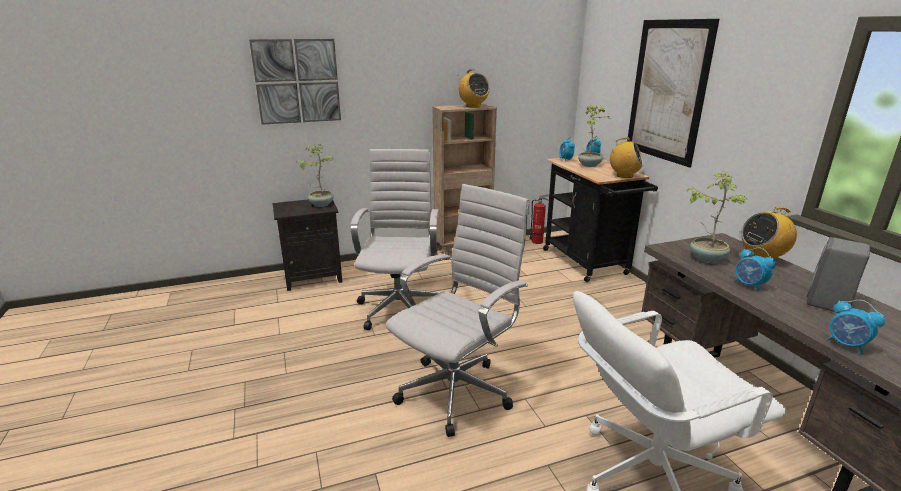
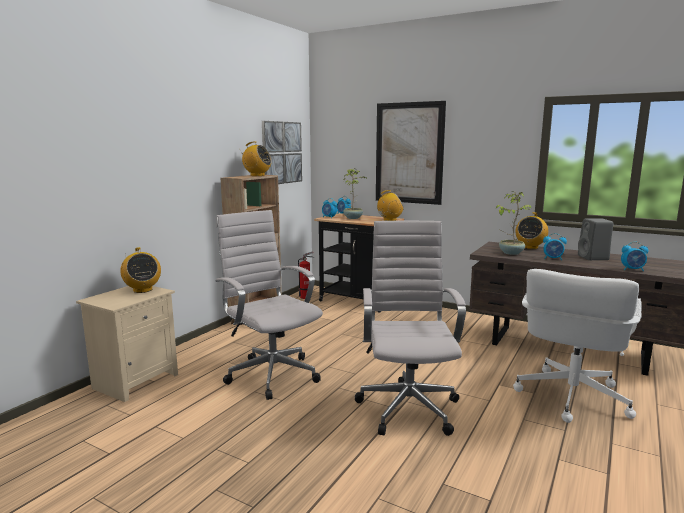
camera: 40 degrees left, 10 degrees down
picture [249,39,341,125] -> picture moved to [262,121,302,184]
black nightstand [273,200,342,291] -> beige nightstand [76,286,178,402]
potted plant [296,143,334,207] -> radio [120,247,161,293]

